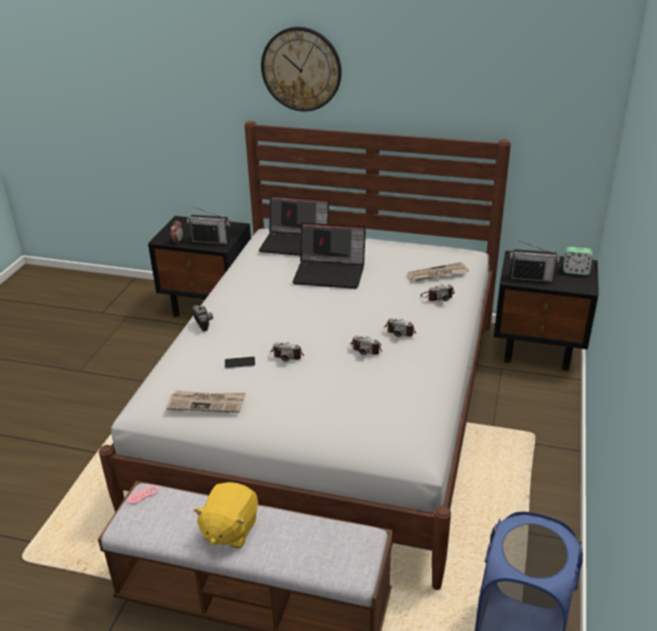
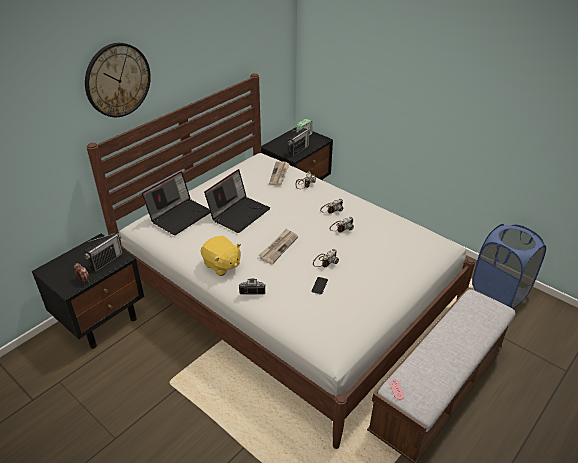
camera: 65 degrees left, 5 degrees up
newspaper [166,391,246,413] -> newspaper moved to [259,228,298,264]
yellow plush toy [193,482,258,548] -> yellow plush toy moved to [201,236,241,276]

